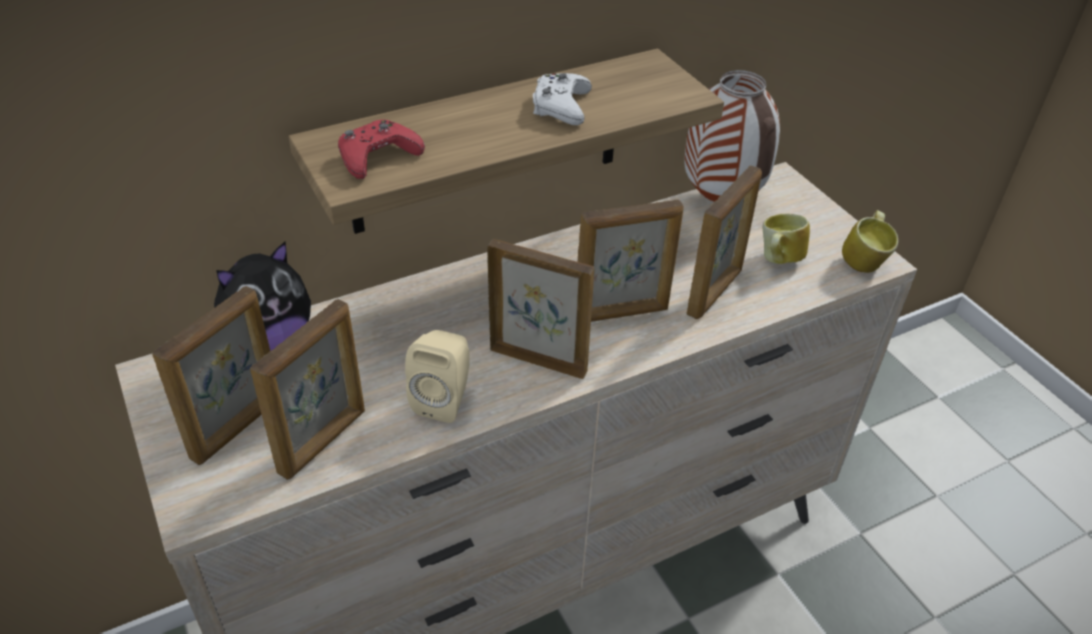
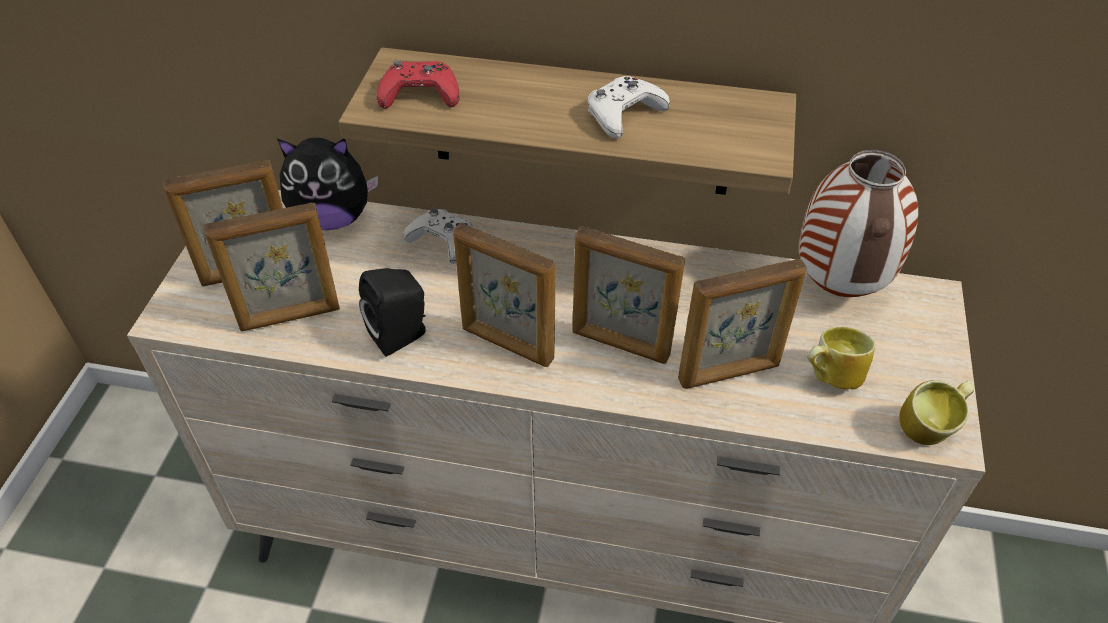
camera: 40 degrees right, 5 degrees up
beige speaker [405,330,470,423] -> black speaker [359,268,426,357]
picture frame [487,239,594,379] -> picture frame turned 150 degrees clockwise [453,223,555,367]
none -> white game controller [403,208,473,264]

